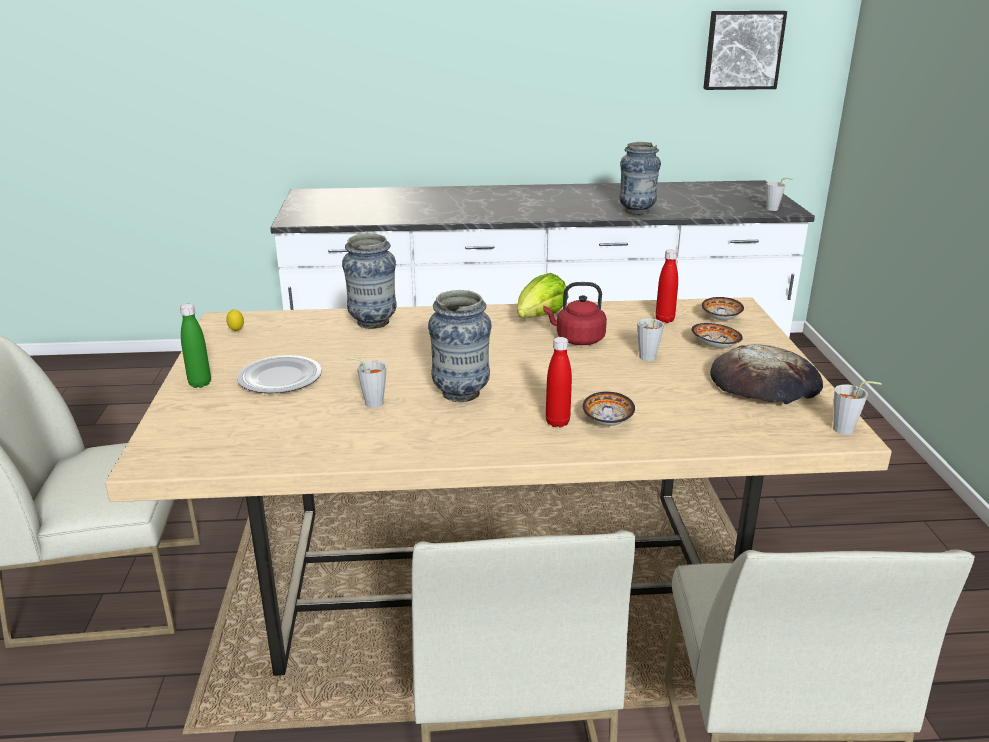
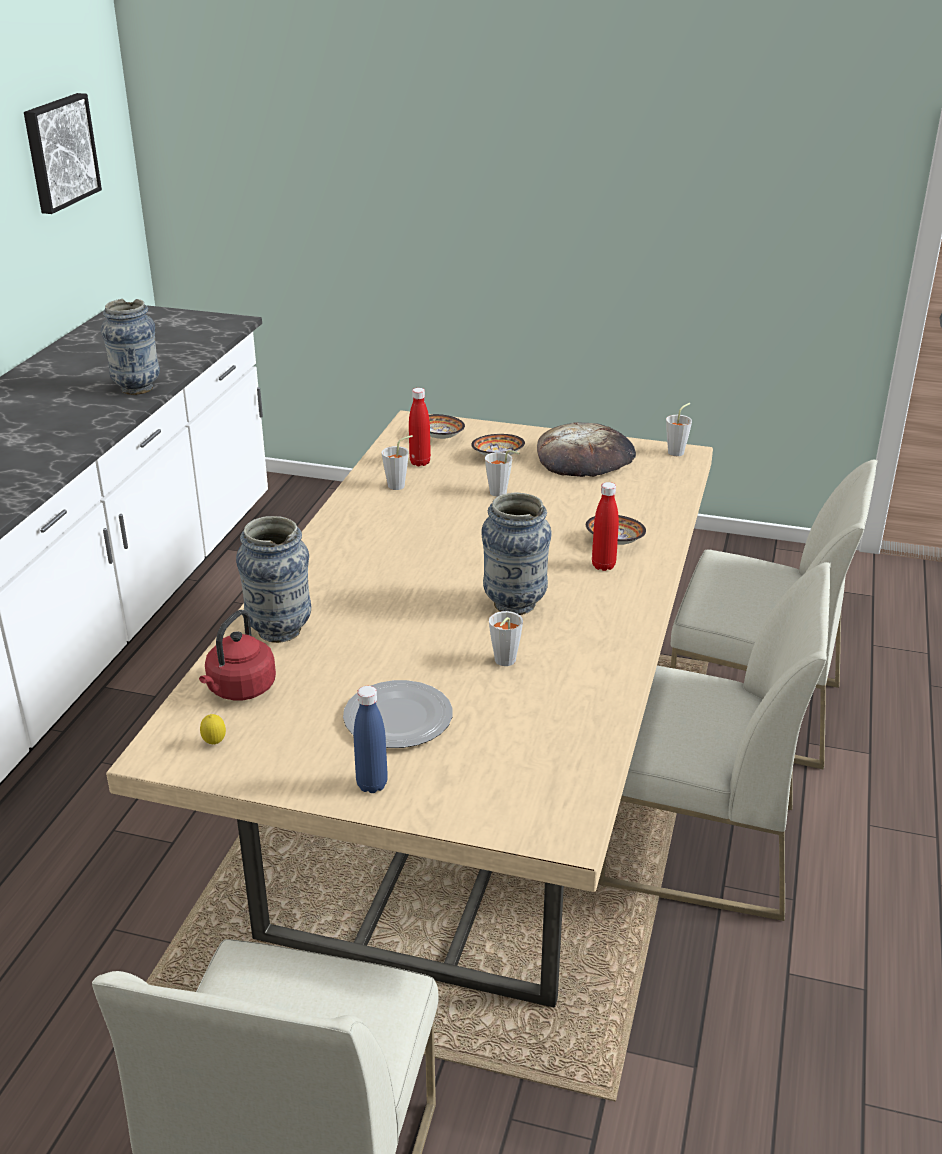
camera: 70 degrees left, 5 degrees up
green bottle [180,304,211,388] -> blue bottle [354,686,388,793]
lettuce [517,273,569,318] -> none
red kettle [543,282,607,345] -> red kettle moved to [199,610,276,701]
grey cup [766,178,793,211] -> grey cup moved to [382,435,413,490]

